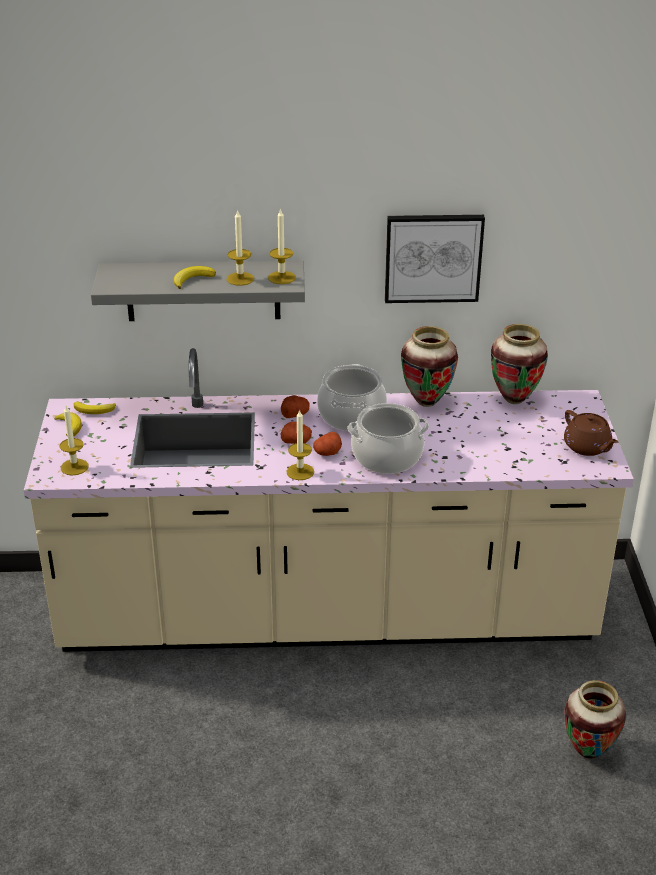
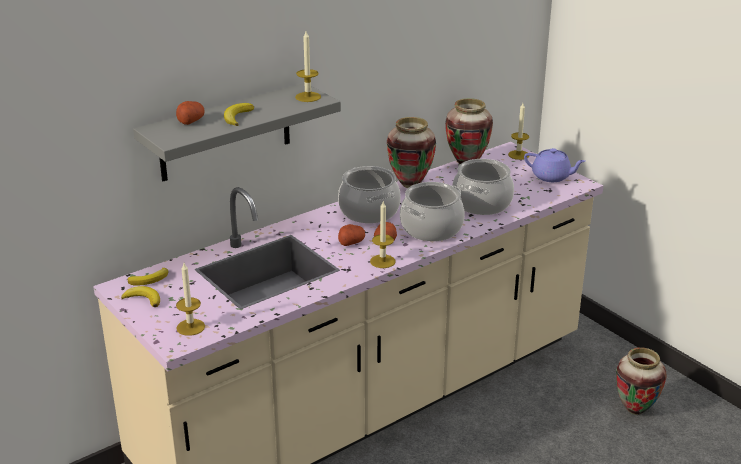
camera: 35 degrees left, 5 degrees down
candle [227,209,254,286] -> candle moved to [508,103,529,160]
potato [281,395,310,418] -> potato moved to [176,101,205,125]
picture [385,215,485,303] -> none
brown teapot [564,410,618,456] -> purple teapot [524,148,585,182]
none -> cooking pot [452,159,514,215]

